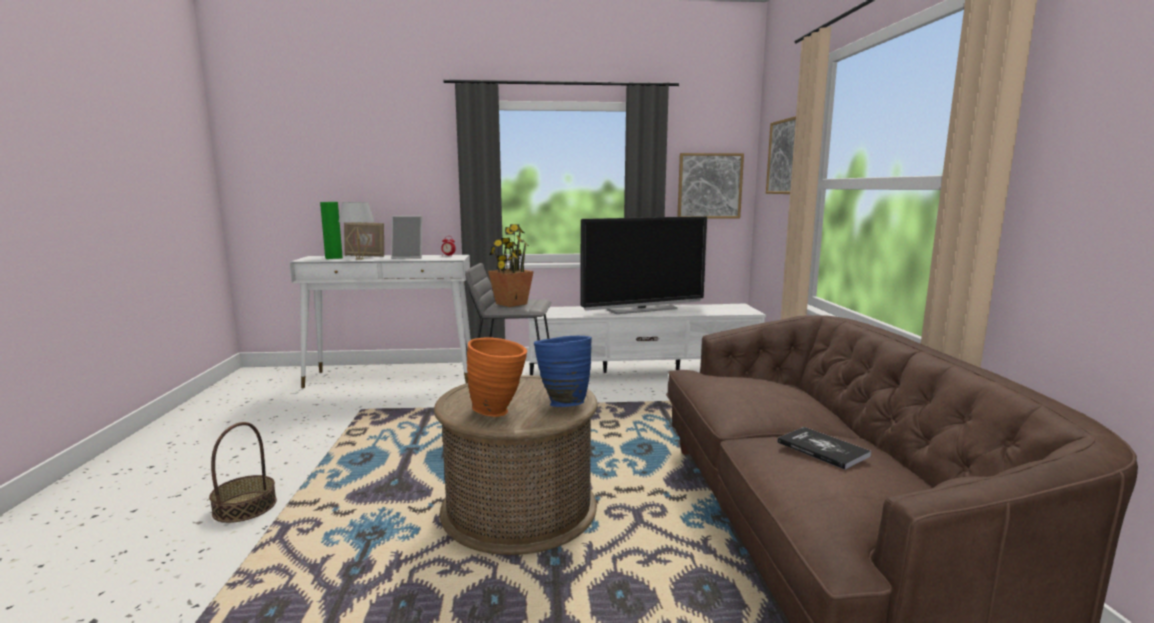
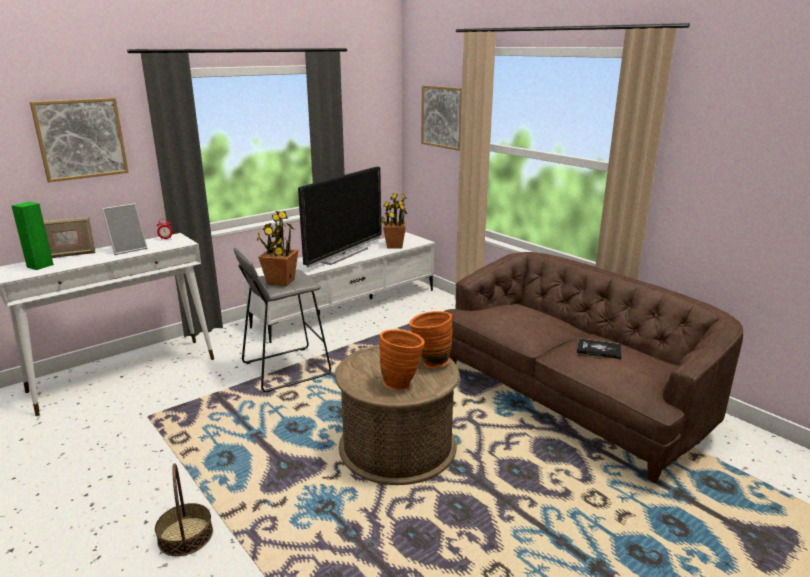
camera: 35 degrees left, 10 degrees up
white table lamp [339,202,374,260] -> none
blue vase [534,336,592,407] -> orange vase [409,311,452,368]
picture [677,153,744,219] -> picture moved to [30,98,129,182]
none -> potted plant [381,193,408,248]

